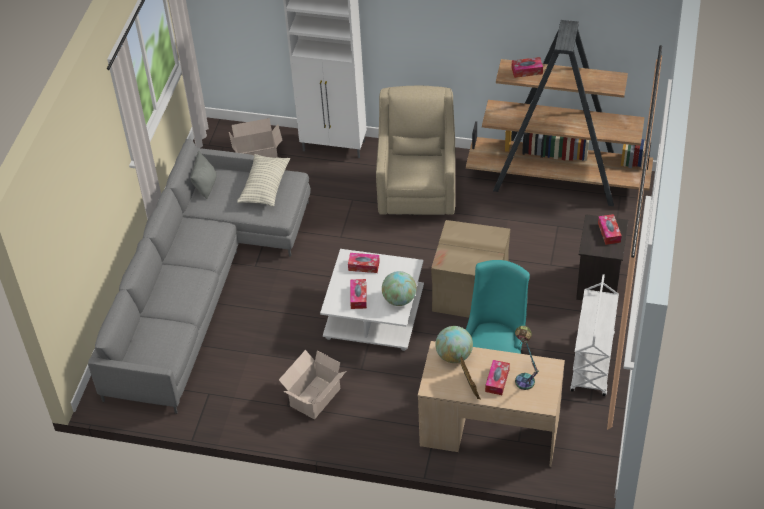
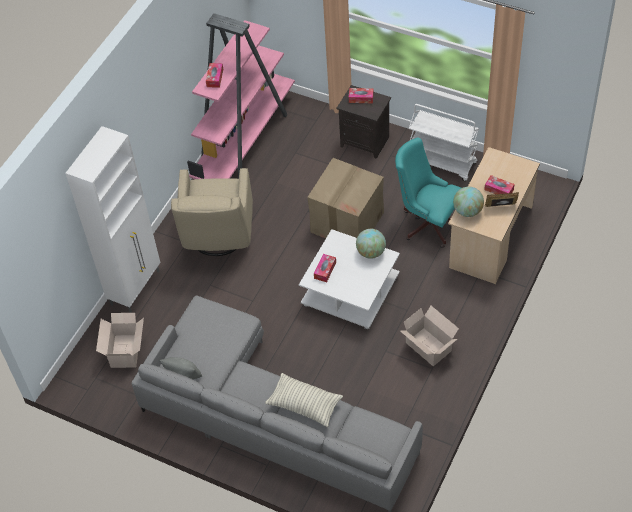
camera: 75 degrees left, 5 degrees up
pillow [237,154,290,206] -> pillow moved to [265,373,343,427]
tissue box [350,279,367,309] -> none
beige armchair [376,86,455,215] -> beige armchair turned 105 degrees counterclockwise [171,168,253,256]
brown bookcase [466,20,653,206] -> pink bookcase [187,13,295,179]
table lamp [515,326,539,390] -> none

